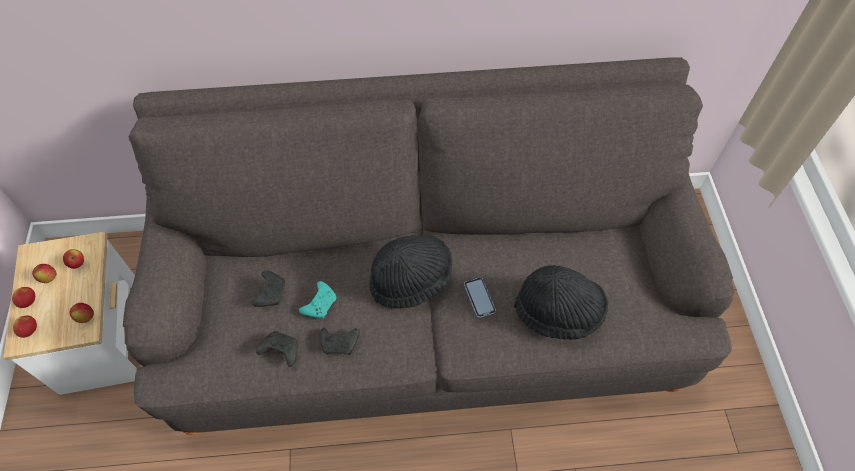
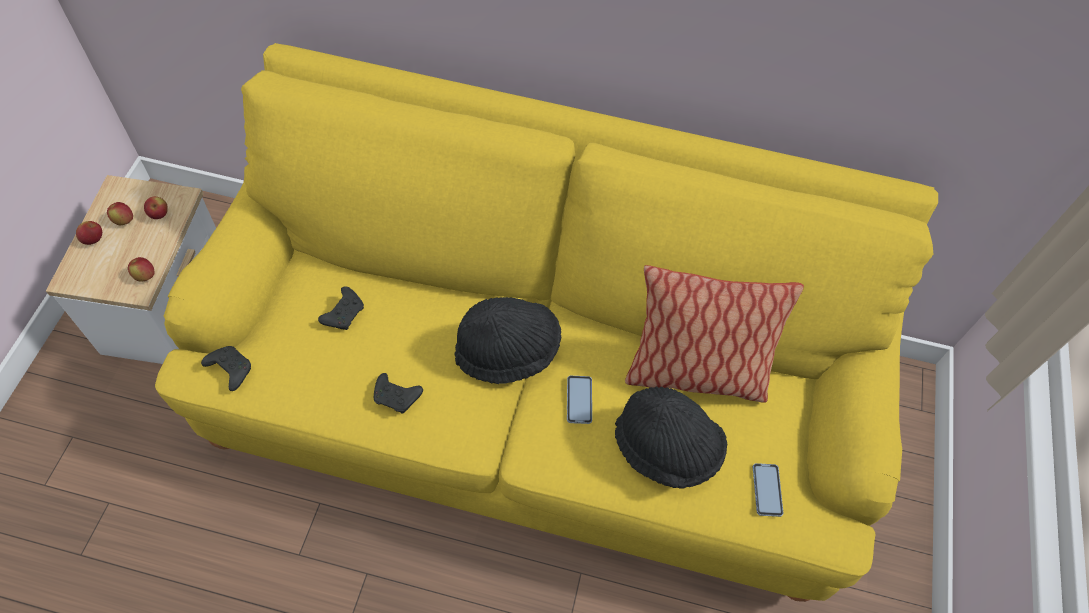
camera: 15 degrees right, 0 degrees up
apple [13,316,37,338] -> none
grey sofa [123,57,734,435] -> yellow sofa [155,43,938,602]
black game controller [256,331,298,367] -> black game controller moved to [201,346,251,391]
turquoise game controller [299,281,337,319] -> none
none -> pillow [625,265,804,403]
none -> phone [753,463,783,517]

